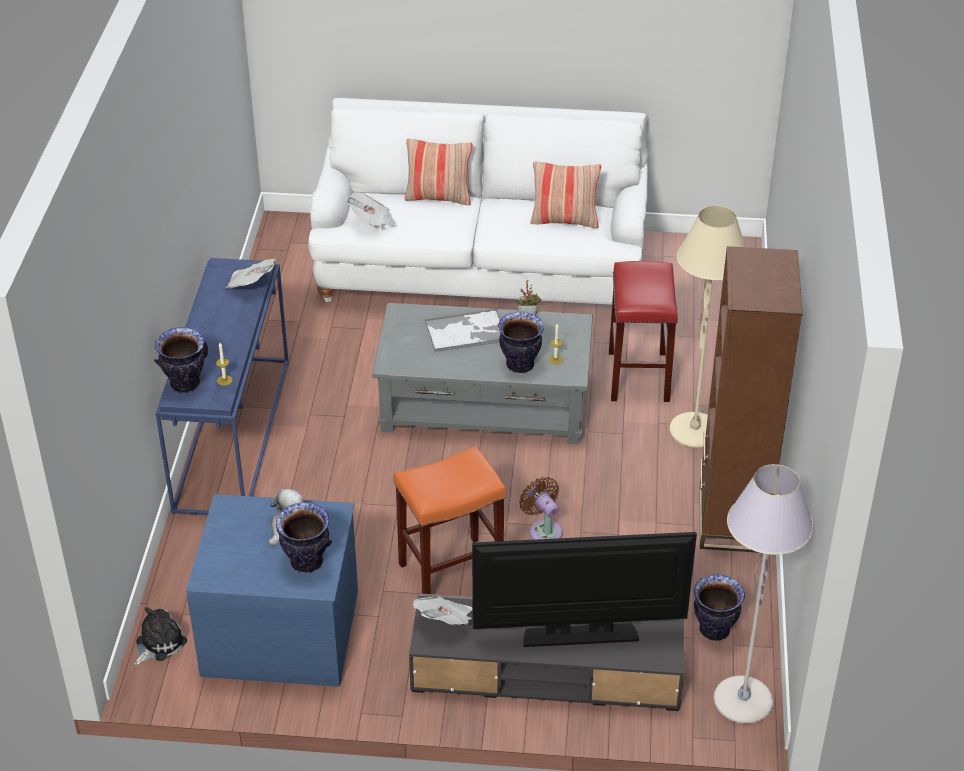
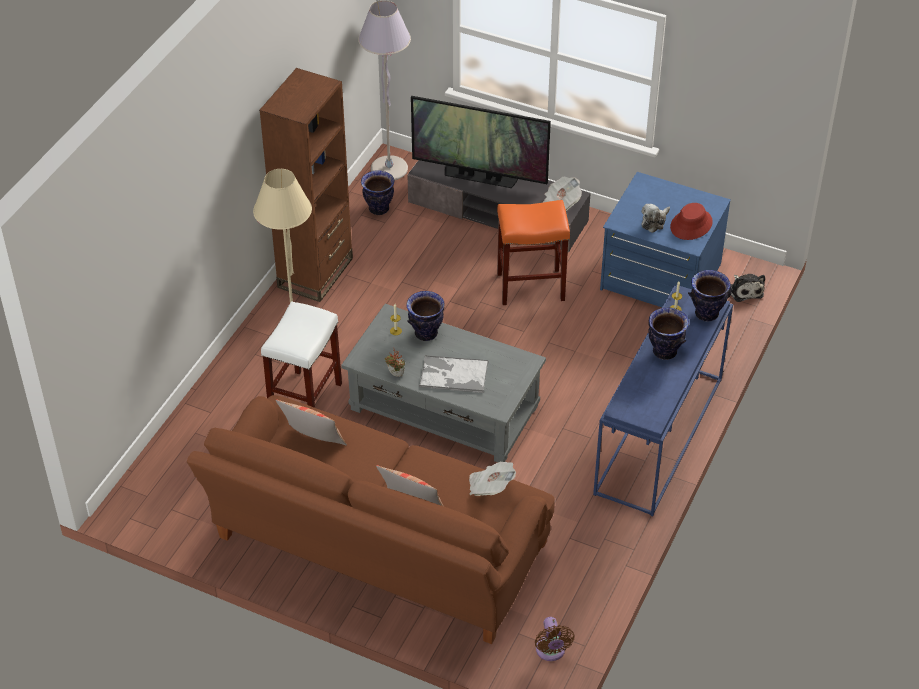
camera: 160 degrees left, 5 degrees up
plush toy [134,607,187,666] -> plush toy turned 75 degrees counterclockwise [731,274,765,302]
newspaper [226,259,275,288] -> none
vase [276,503,332,573] -> vase moved to [648,307,689,360]
white sofa [308,98,648,305] -> brown sofa [187,395,555,644]
brown fan [519,477,563,540] -> brown fan moved to [535,617,574,661]
red stool [609,261,678,402] -> white stool [261,301,342,408]
none -> red hat [670,203,713,240]

